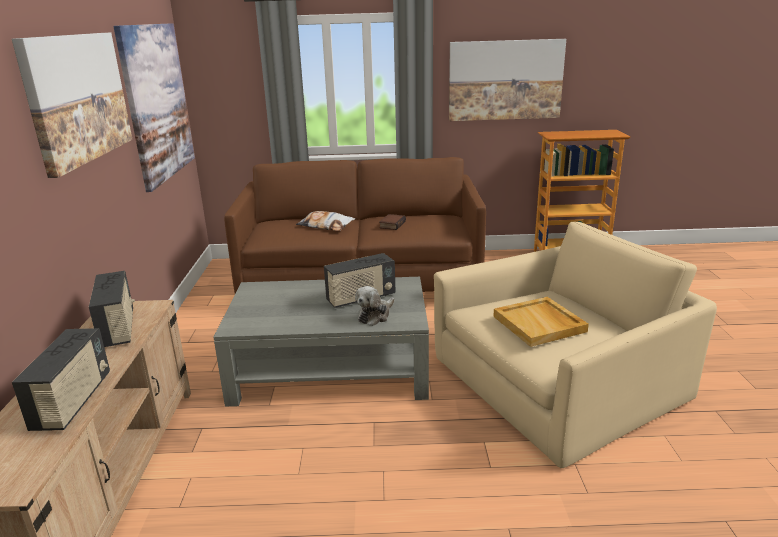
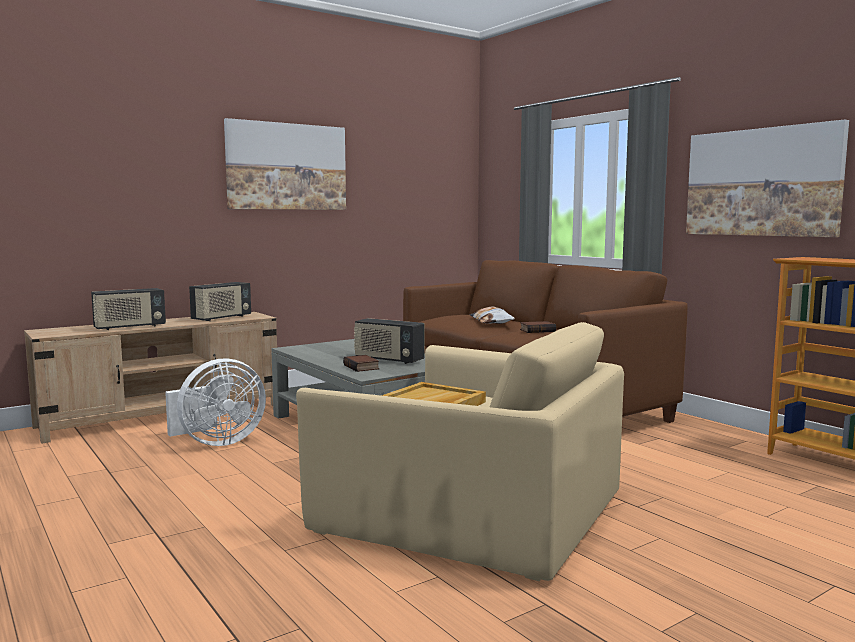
camera: 55 degrees right, 15 degrees down
picture [114,23,195,192] -> none
plush toy [355,286,394,326] -> book [343,355,379,372]
none -> white fan [165,359,266,446]

